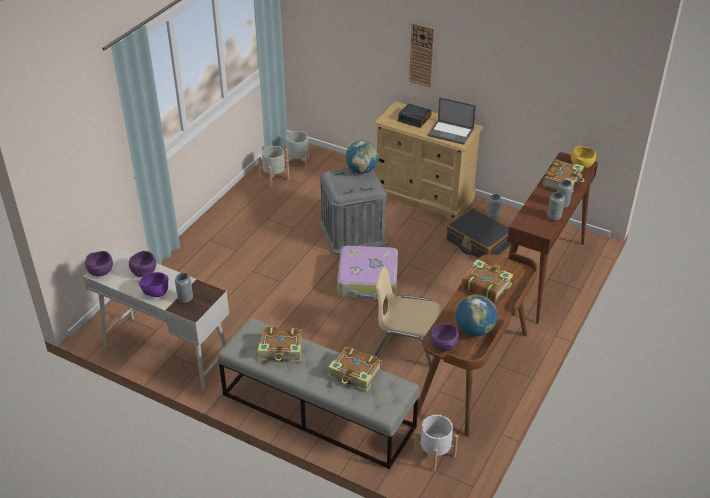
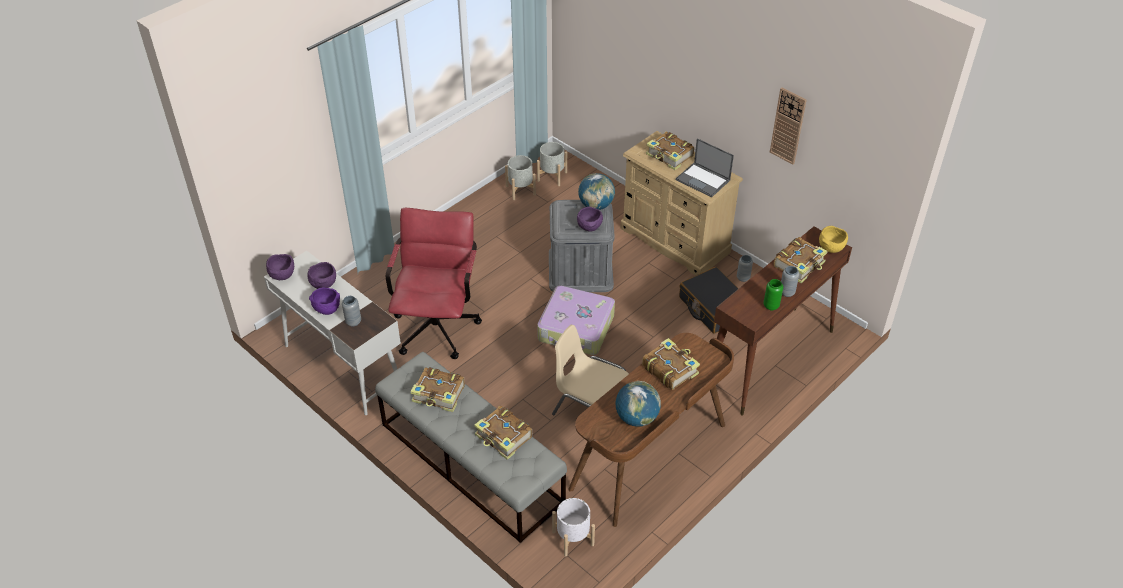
camera: 15 degrees right, 5 degrees up
alarm clock [398,103,432,128] -> book [646,132,694,170]
wall clock [409,23,435,87] -> wall clock moved to [770,88,807,165]
purple bowl [430,323,459,351] -> purple bowl moved to [577,207,603,232]
grey vase [547,192,565,221] -> green vase [764,279,783,310]
none -> red office chair [386,208,482,359]

